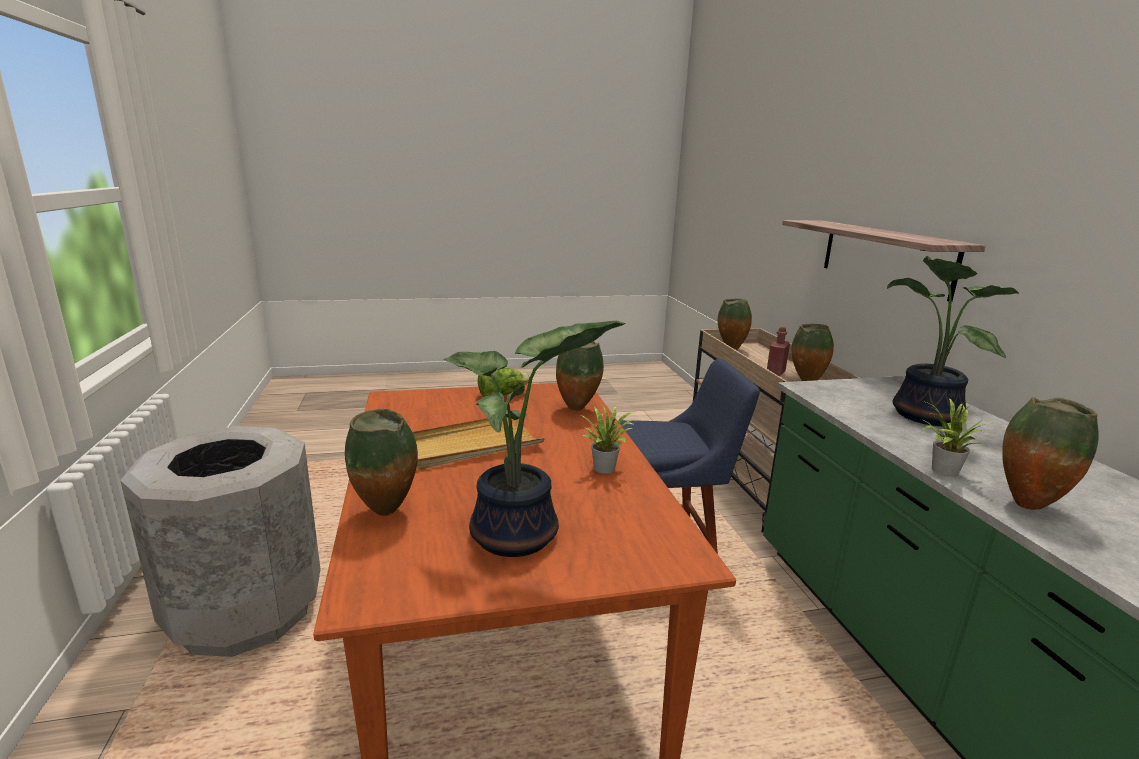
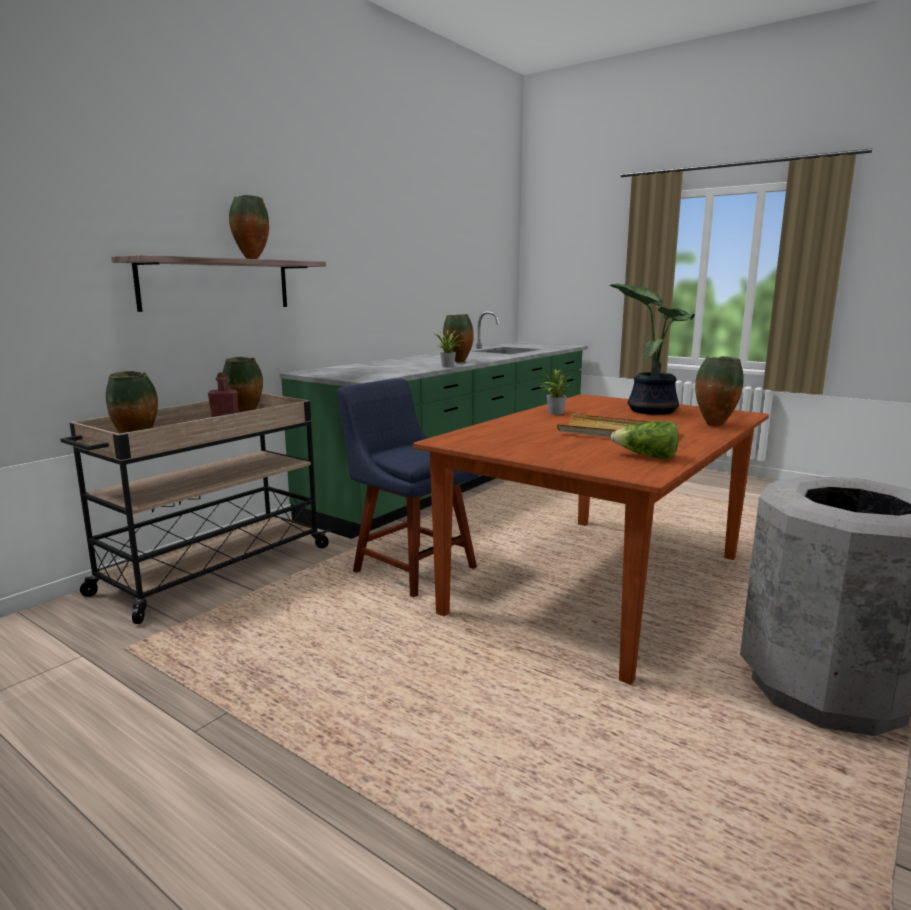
camera: 130 degrees left, 5 degrees down
lettuce [478,368,530,397] -> lettuce moved to [611,421,679,459]
vase [556,341,604,411] -> vase moved to [229,195,269,259]
potted plant [887,256,1019,426] -> none

